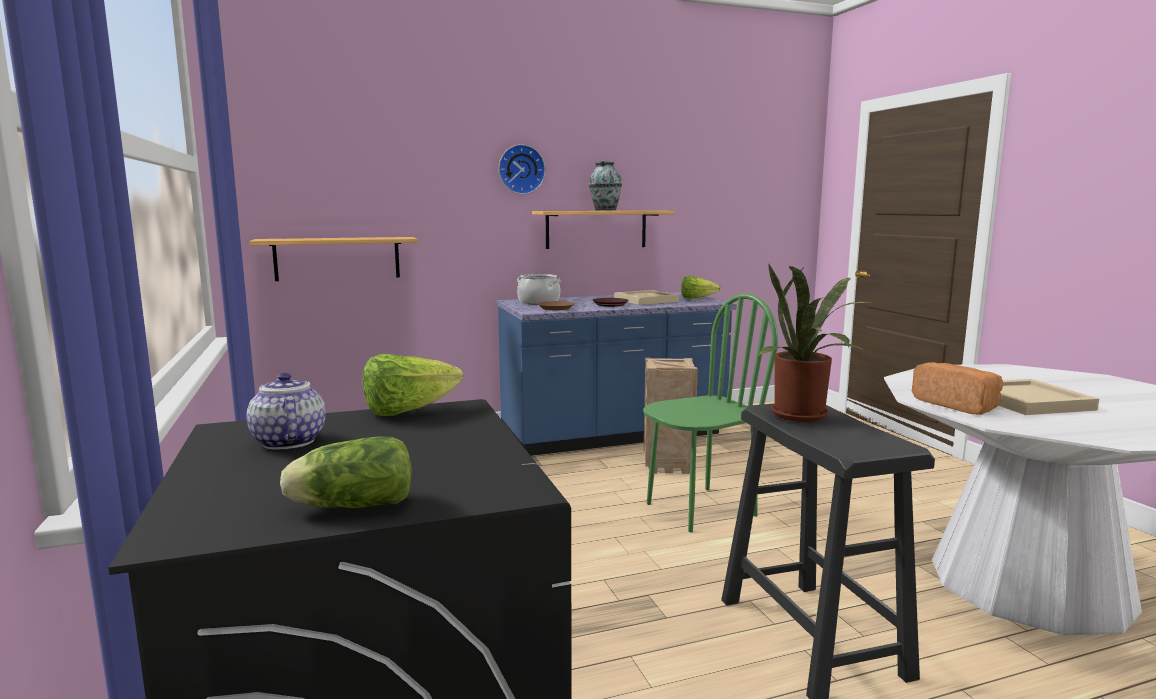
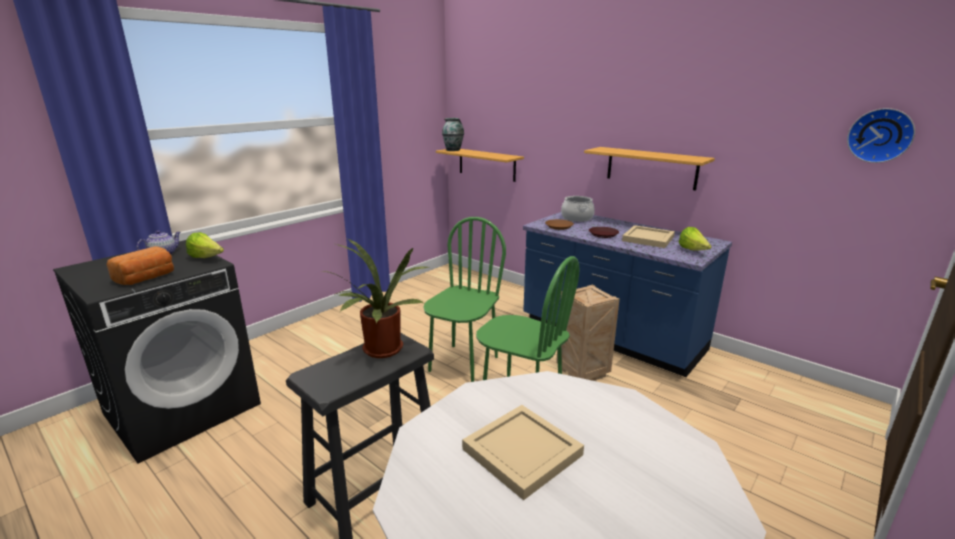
camera: 60 degrees right, 10 degrees up
lettuce [280,436,412,508] -> none
wall clock [498,144,546,194] -> wall clock moved to [847,108,915,163]
vase [589,161,622,211] -> vase moved to [442,118,464,151]
bread [912,362,1003,415] -> bread moved to [107,246,174,285]
none -> green chair [423,217,506,382]

